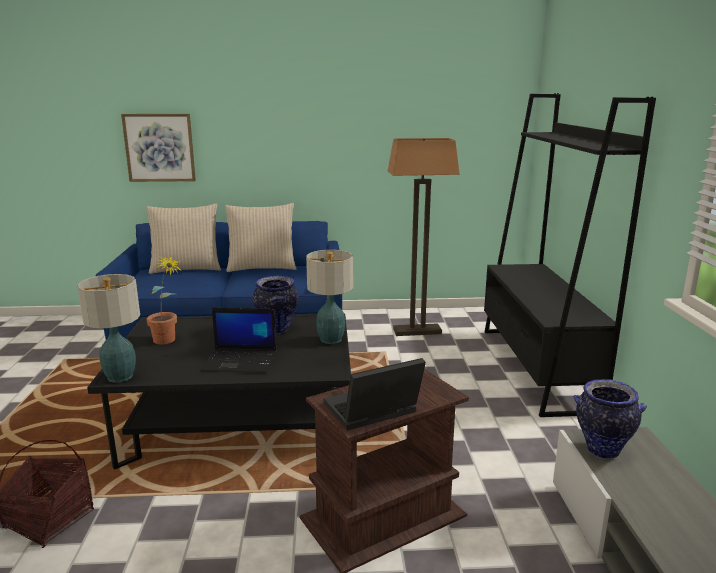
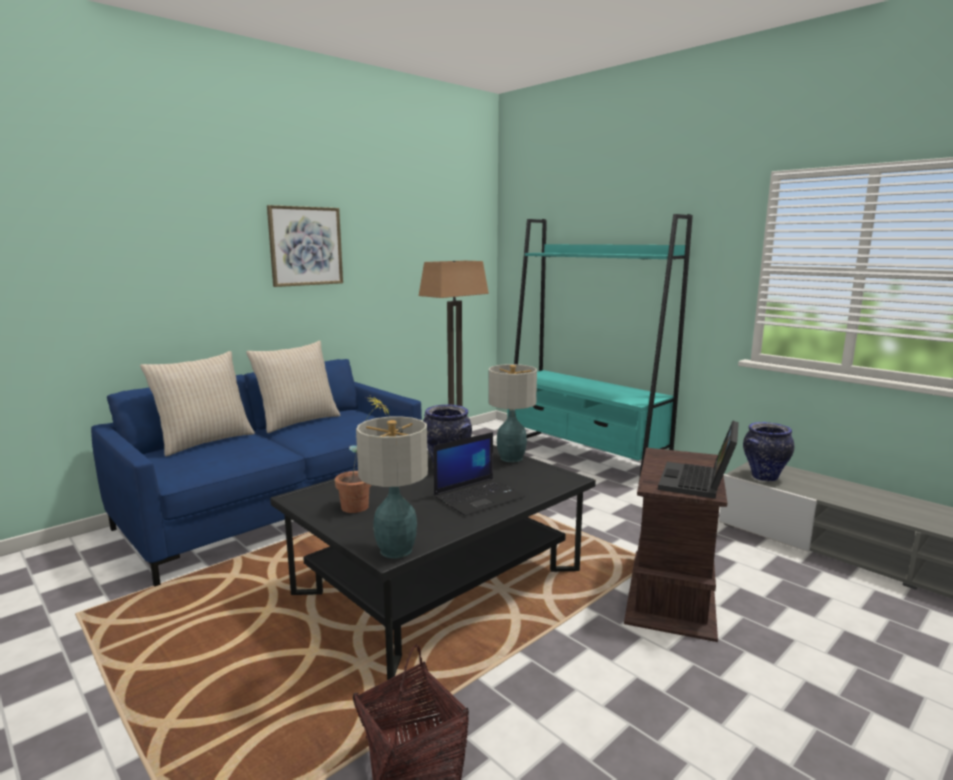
camera: 40 degrees left, 5 degrees down
picture [121,114,196,182] -> picture moved to [267,205,343,287]
black bookcase [484,93,656,417] -> turquoise bookcase [507,214,693,480]

